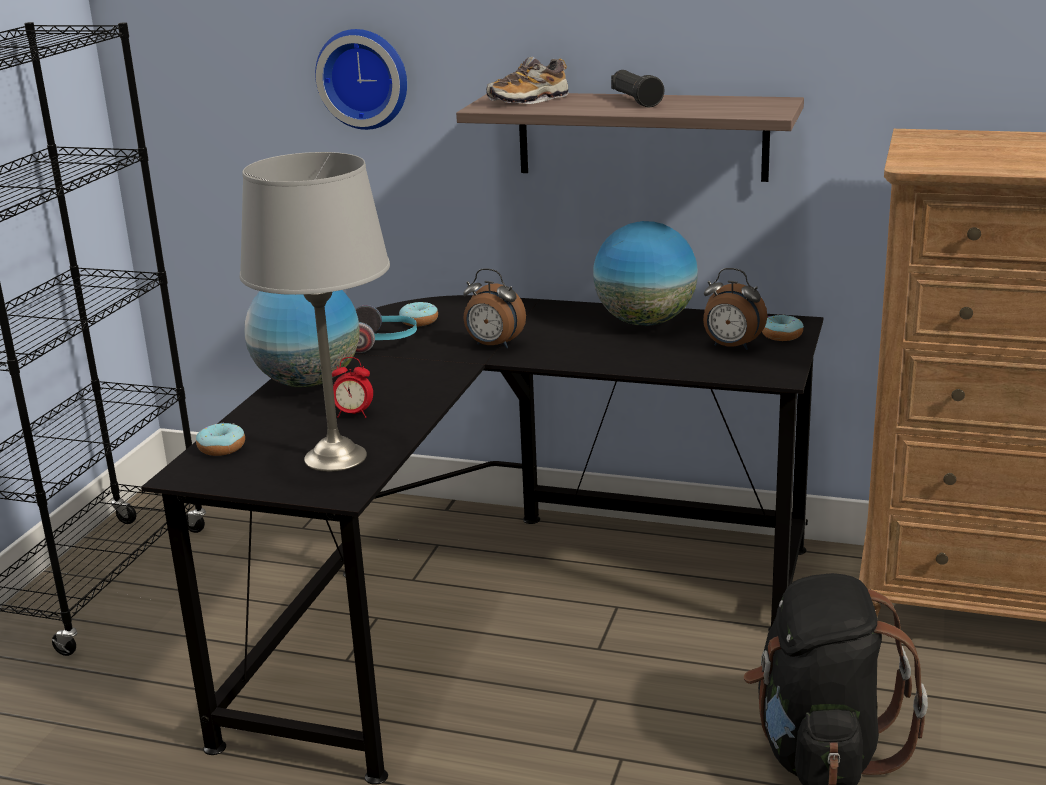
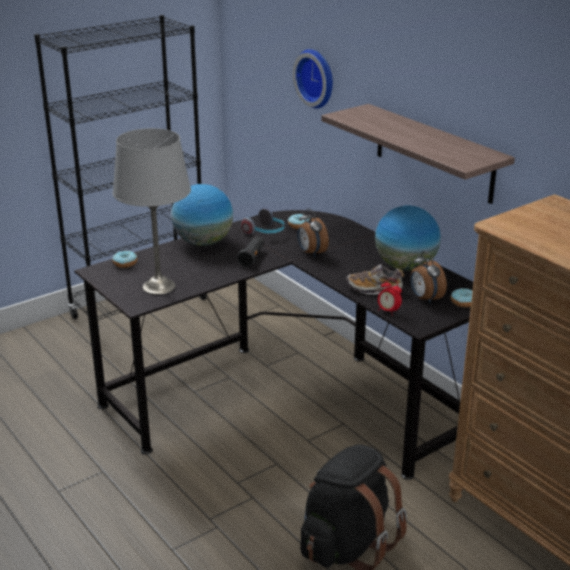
camera: 35 degrees right, 5 degrees up
alarm clock [332,357,373,418] -> alarm clock moved to [378,279,402,316]
shoe [486,56,569,104] -> shoe moved to [346,264,404,295]
black flashlight [611,70,664,107] -> black flashlight moved to [237,236,264,267]

